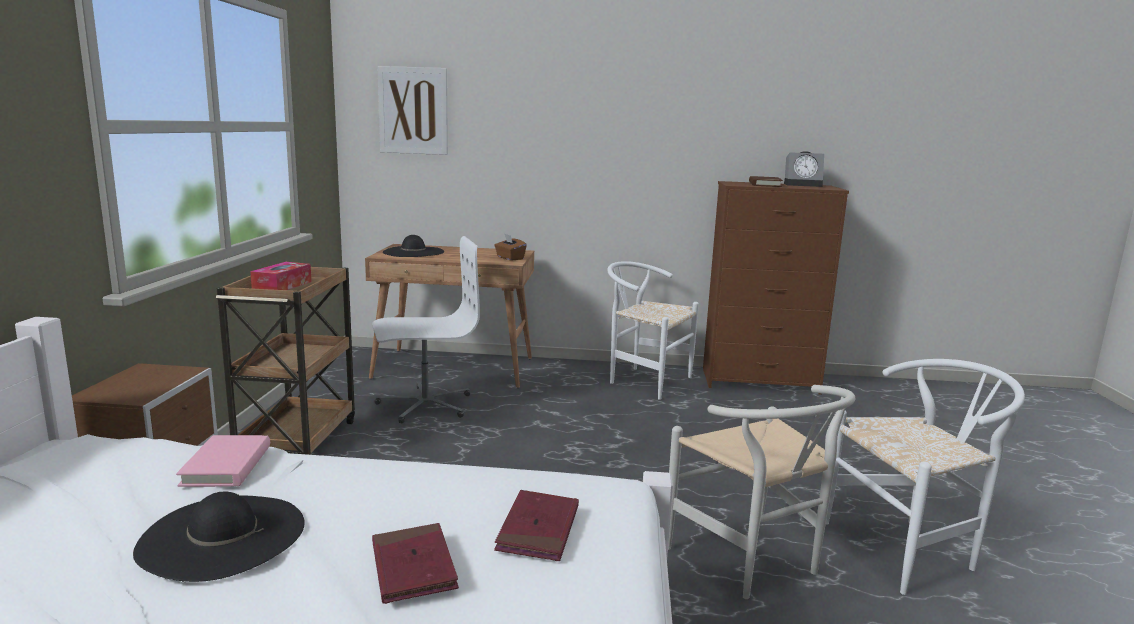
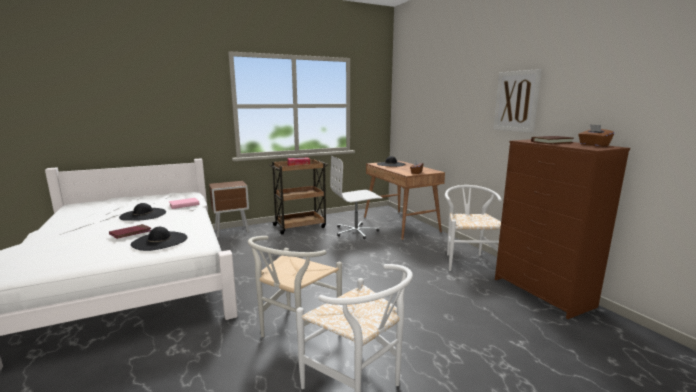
camera: 60 degrees right, 0 degrees up
white office chair [372,236,480,423] -> white office chair turned 120 degrees clockwise [330,156,382,239]
picture [377,66,448,155] -> picture moved to [493,69,542,133]
red book [494,490,579,561] -> black hat [131,227,187,251]
alarm clock [784,151,824,187] -> brown tissue box [578,124,614,146]

